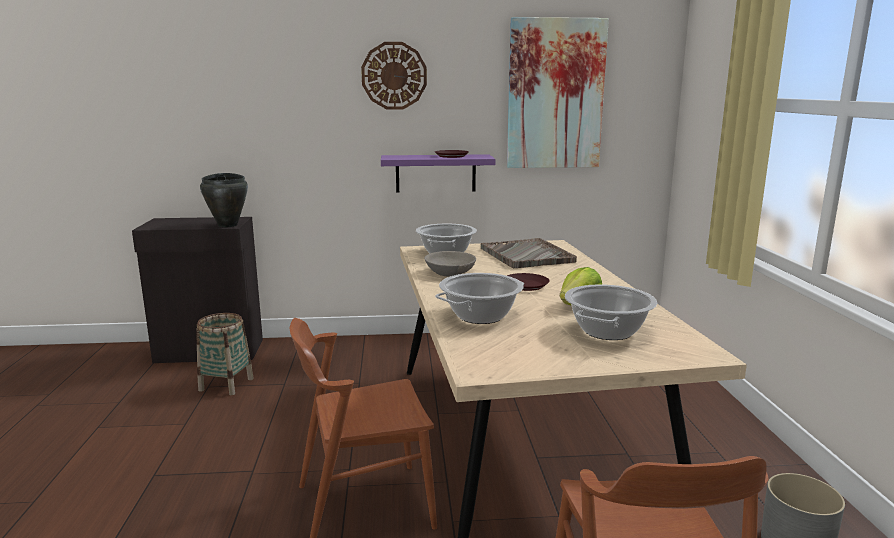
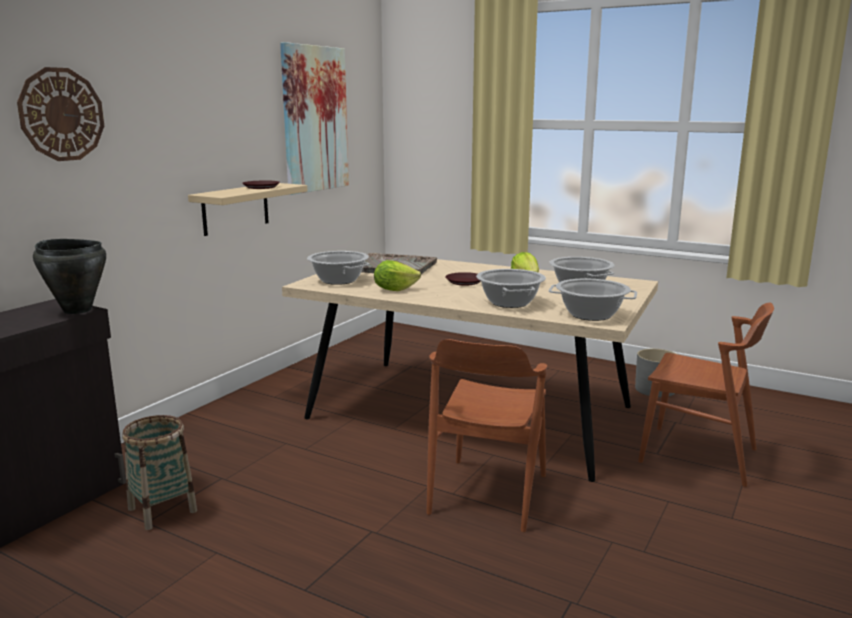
camera: 55 degrees left, 0 degrees up
wall clock [361,42,427,109] -> wall clock moved to [17,67,104,161]
purple shelf [381,154,496,193] -> beige shelf [188,183,307,236]
grey bowl [424,251,476,277] -> lettuce [374,260,421,291]
none -> cooking pot [549,279,637,321]

